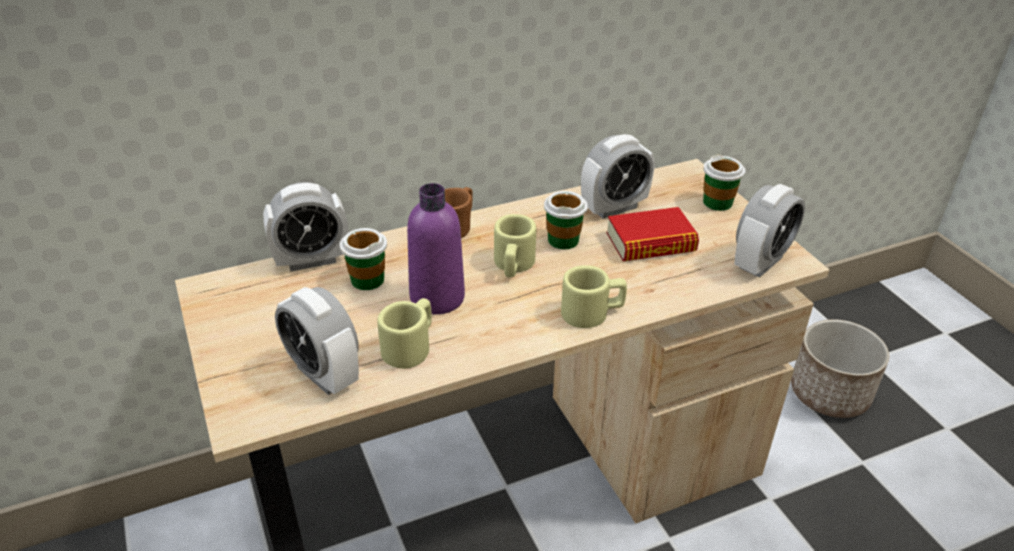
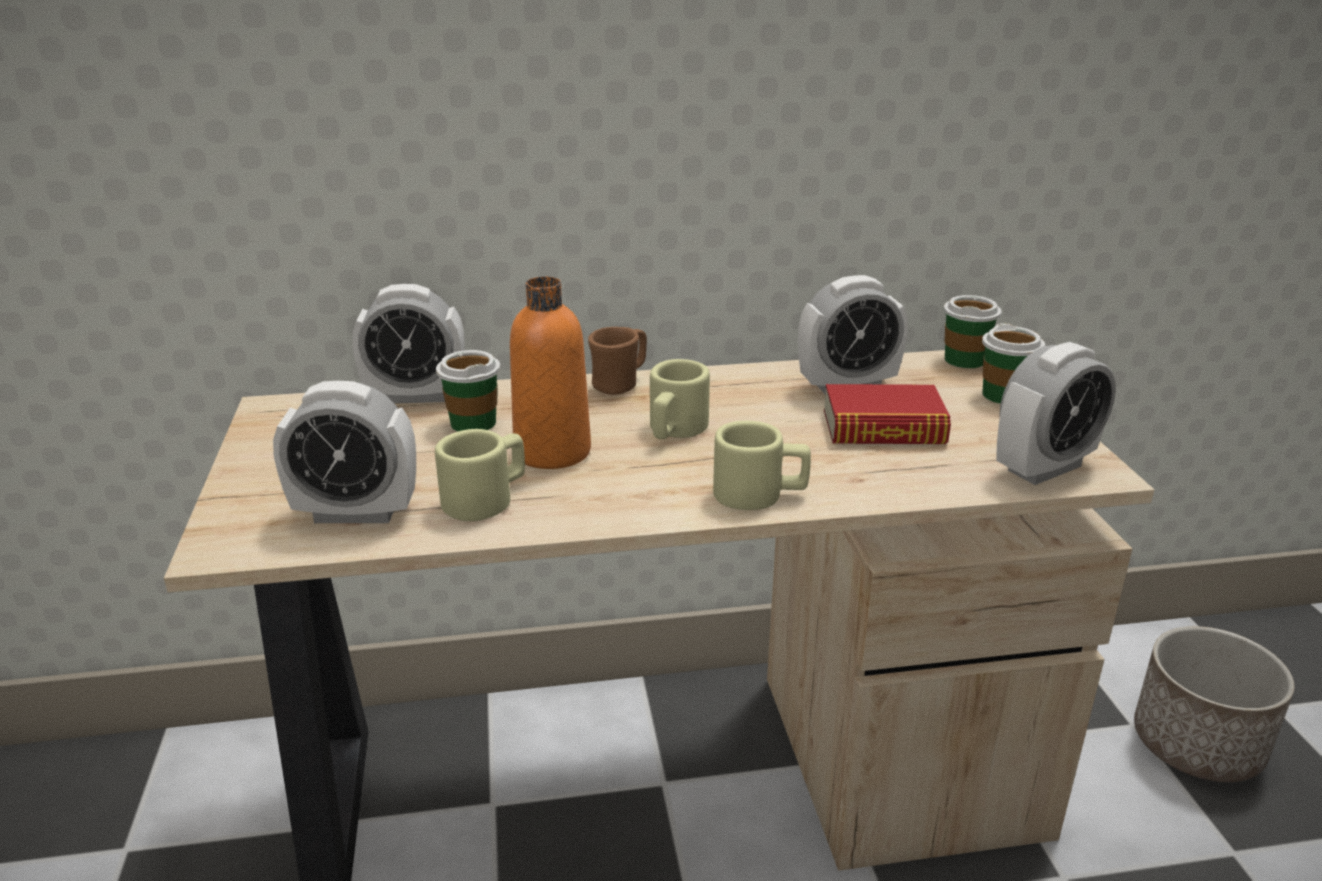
camera: 15 degrees right, 10 degrees down
alarm clock [275,287,359,395] -> alarm clock turned 60 degrees counterclockwise [273,381,416,523]
purple bottle [407,183,465,314] -> orange bottle [510,276,591,469]
cup [544,191,588,249] -> cup moved to [944,295,1002,368]

